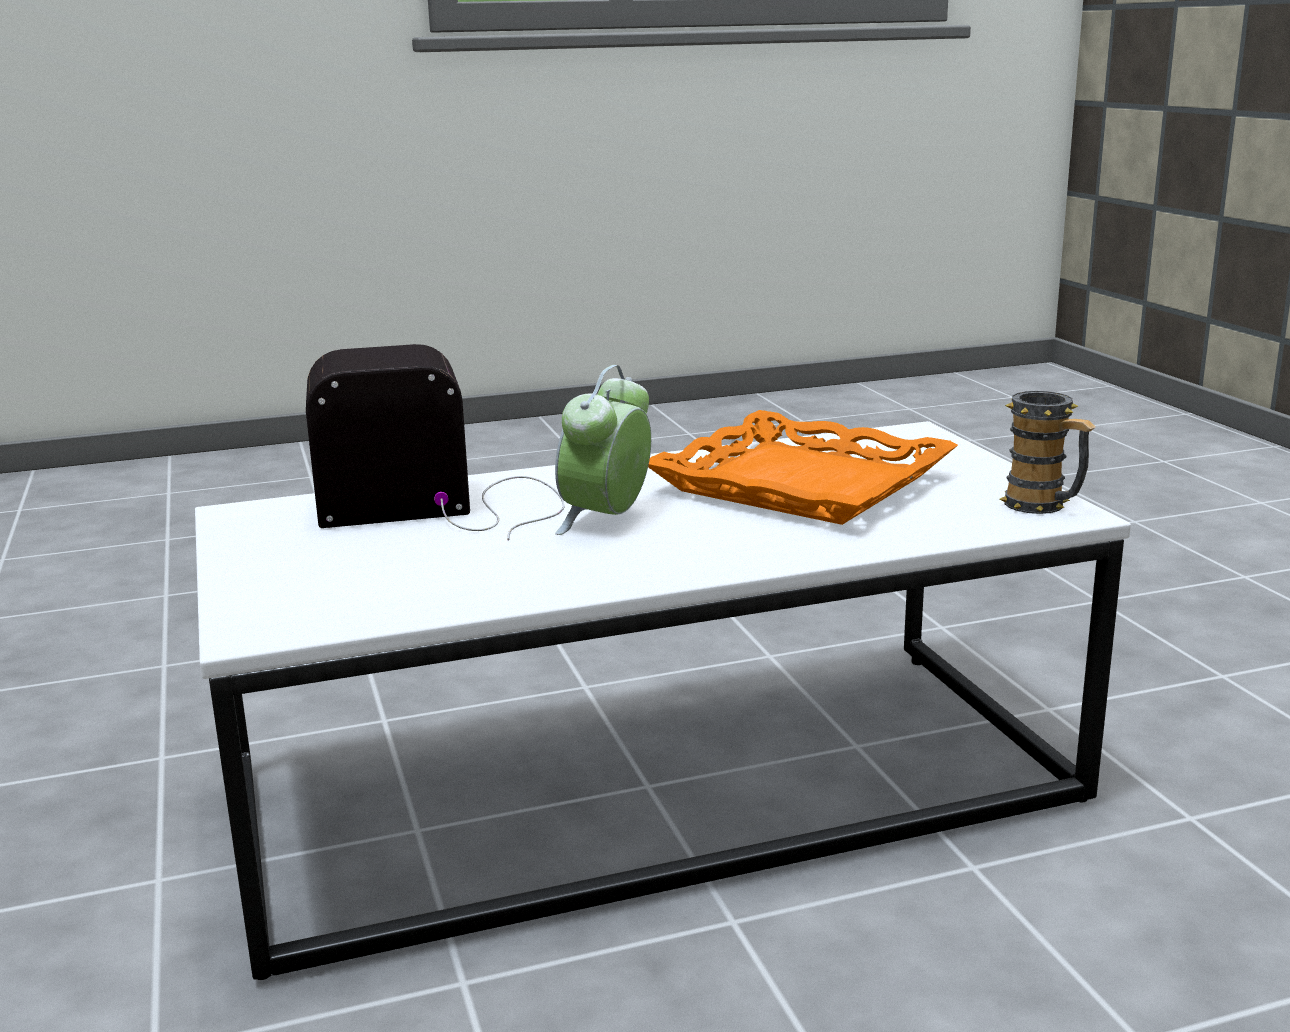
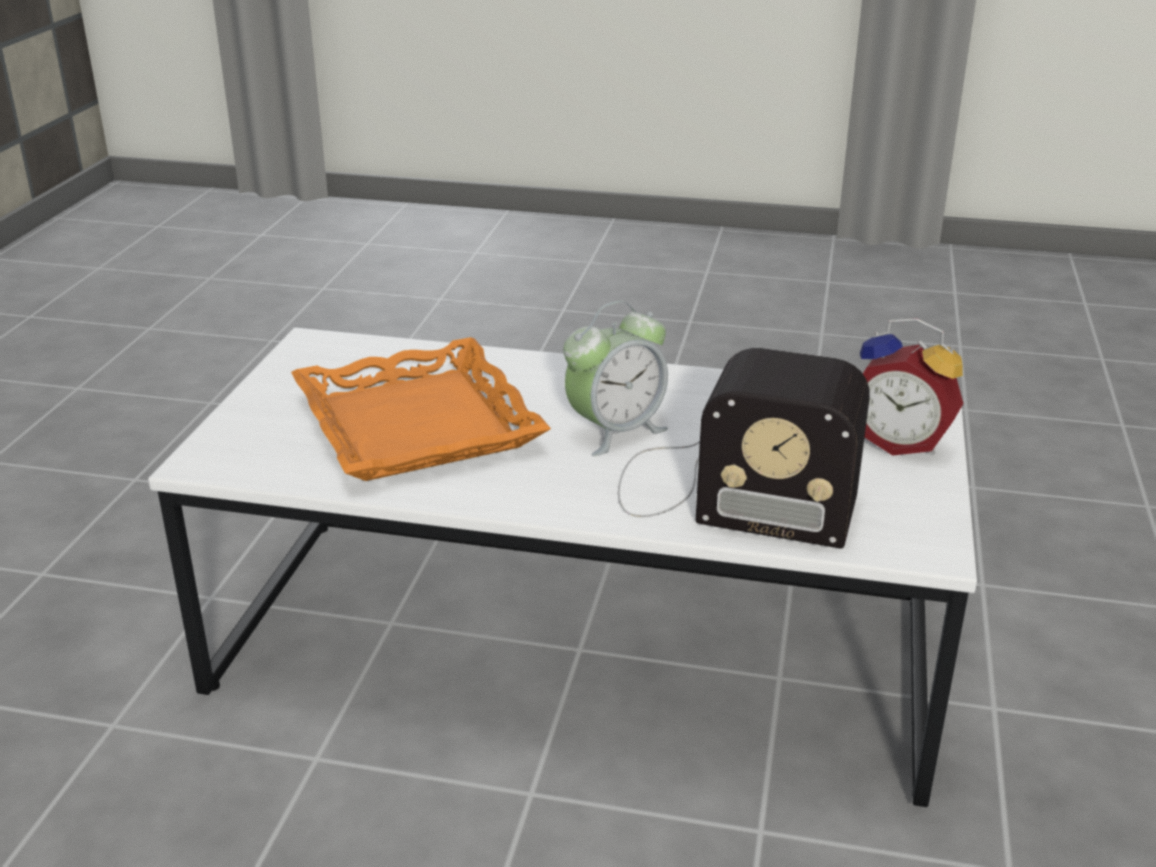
camera: 150 degrees left, 10 degrees up
mug [999,391,1096,514] -> none
none -> alarm clock [860,318,964,455]

